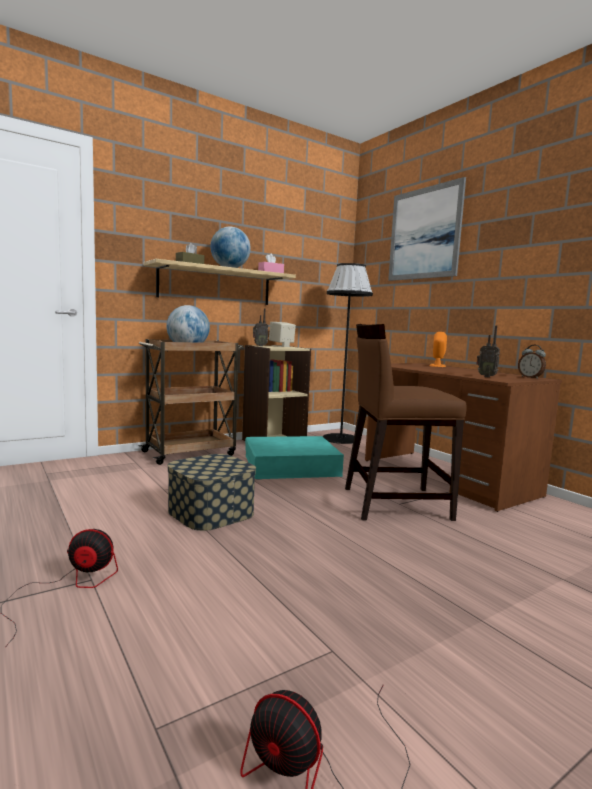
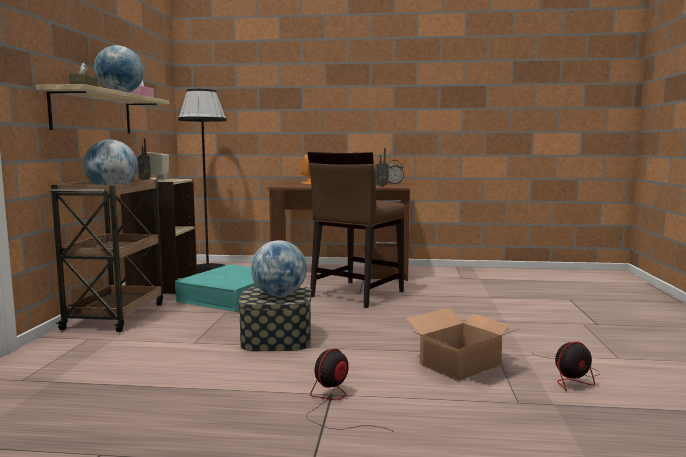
camera: 50 degrees left, 0 degrees up
picture [388,177,466,281] -> none
none -> globe [251,240,307,297]
none -> cardboard box [406,308,521,381]

